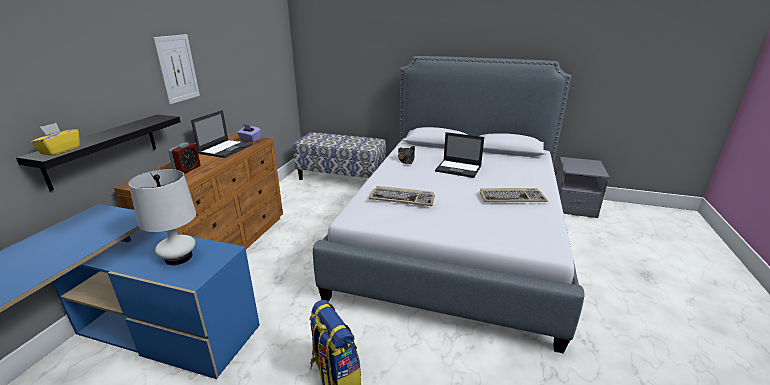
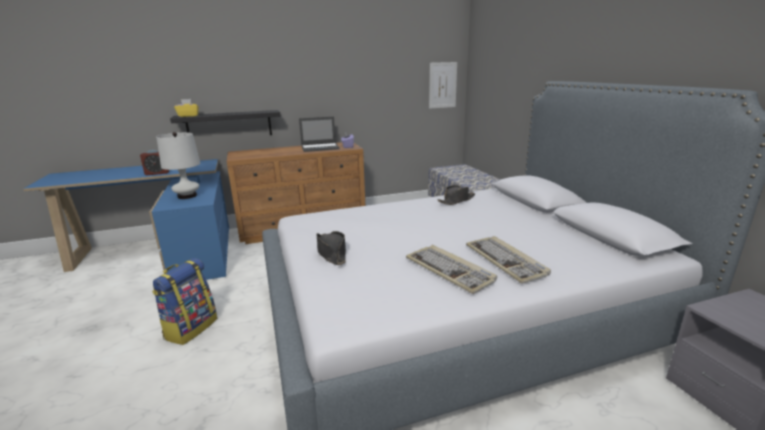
camera: 55 degrees right, 5 degrees down
picture [153,34,200,104] -> picture moved to [429,62,457,109]
alarm clock [168,142,200,174] -> alarm clock moved to [140,150,170,175]
keyboard [369,186,435,206] -> keyboard moved to [466,236,551,284]
laptop [435,132,484,178] -> none
none -> black hat [317,231,346,265]

